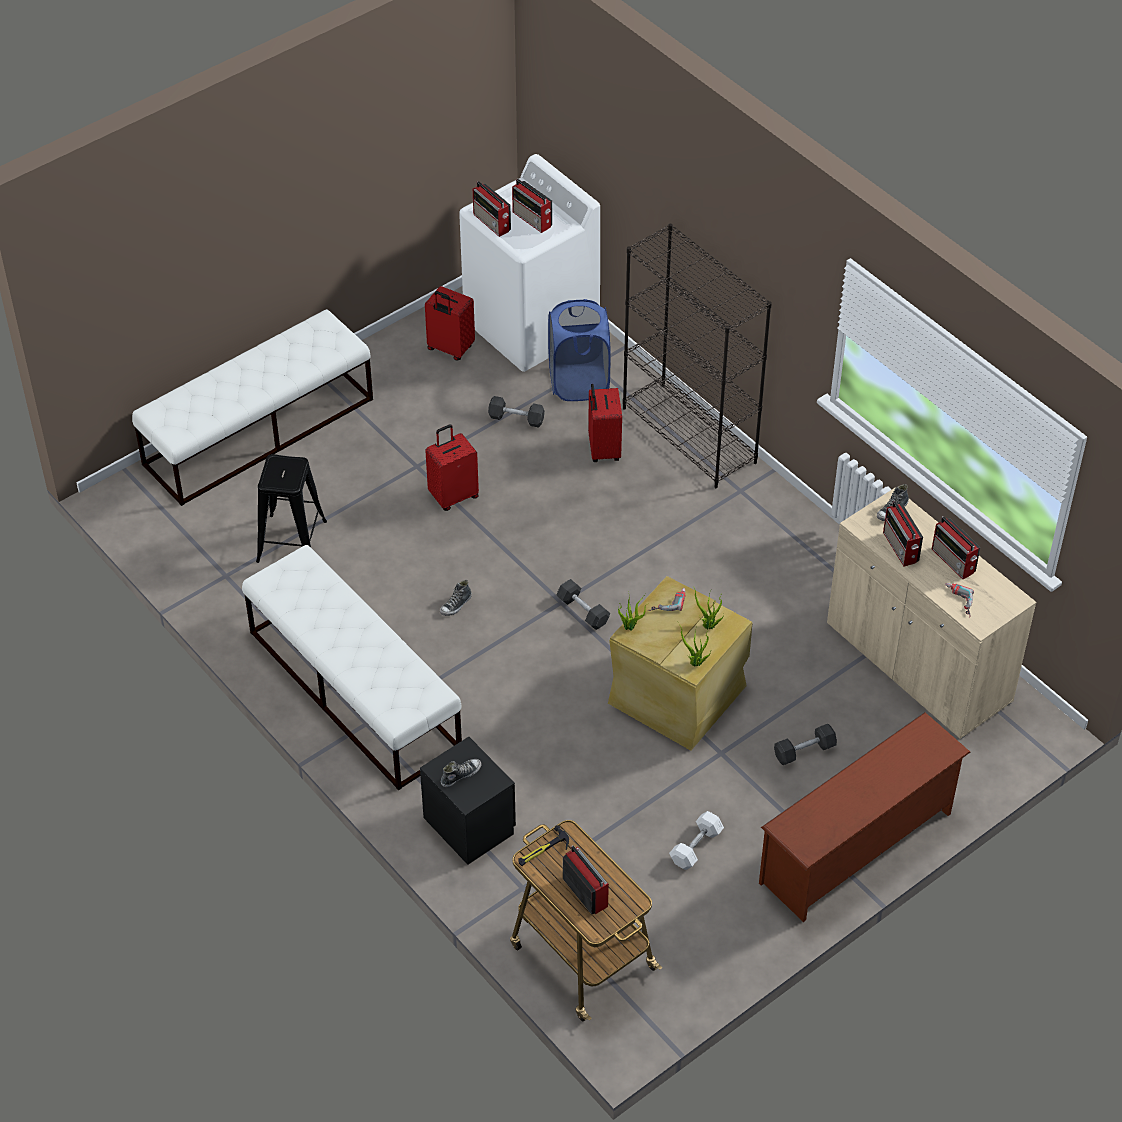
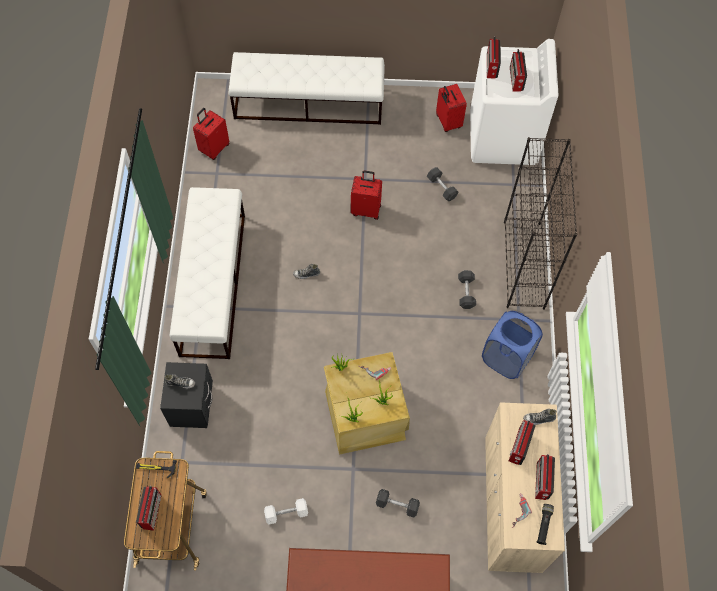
camera: 40 degrees right, 15 degrees up
black stool [256,454,327,563] -> none
blue laundry basket [548,299,611,401] -> blue laundry basket moved to [482,311,543,379]
grey dumbbell [556,579,610,630] -> grey dumbbell moved to [458,270,476,309]
red suitcase [588,384,622,462] -> red suitcase moved to [193,108,229,160]
none -> black flashlight [537,504,554,545]

